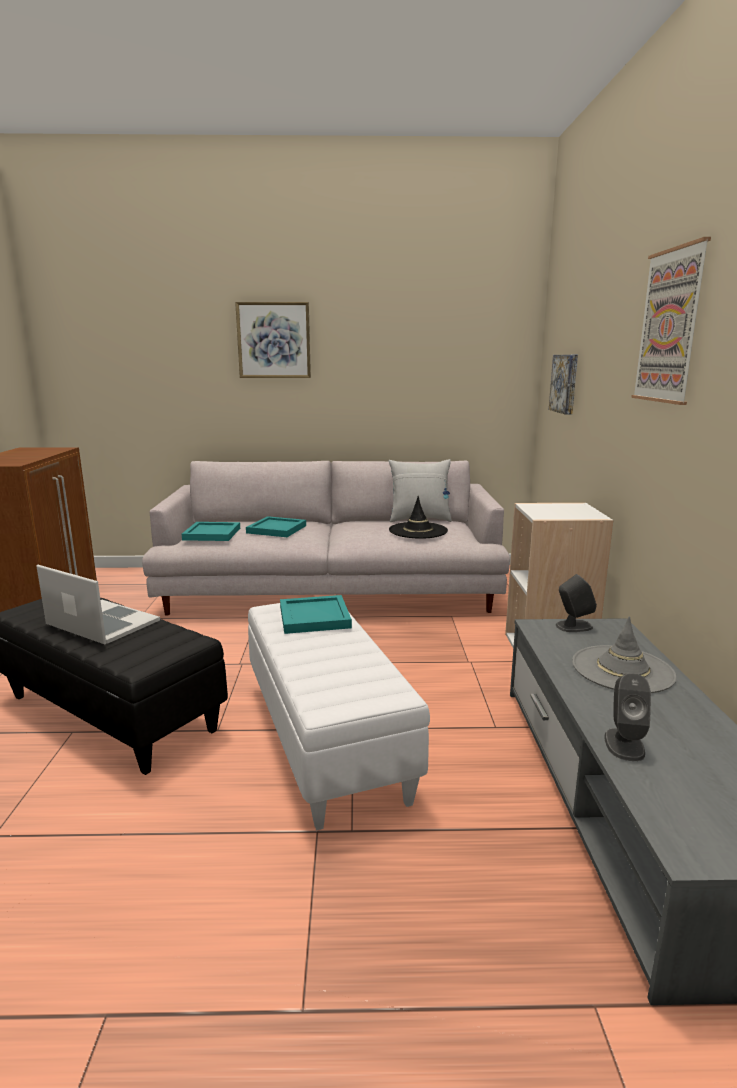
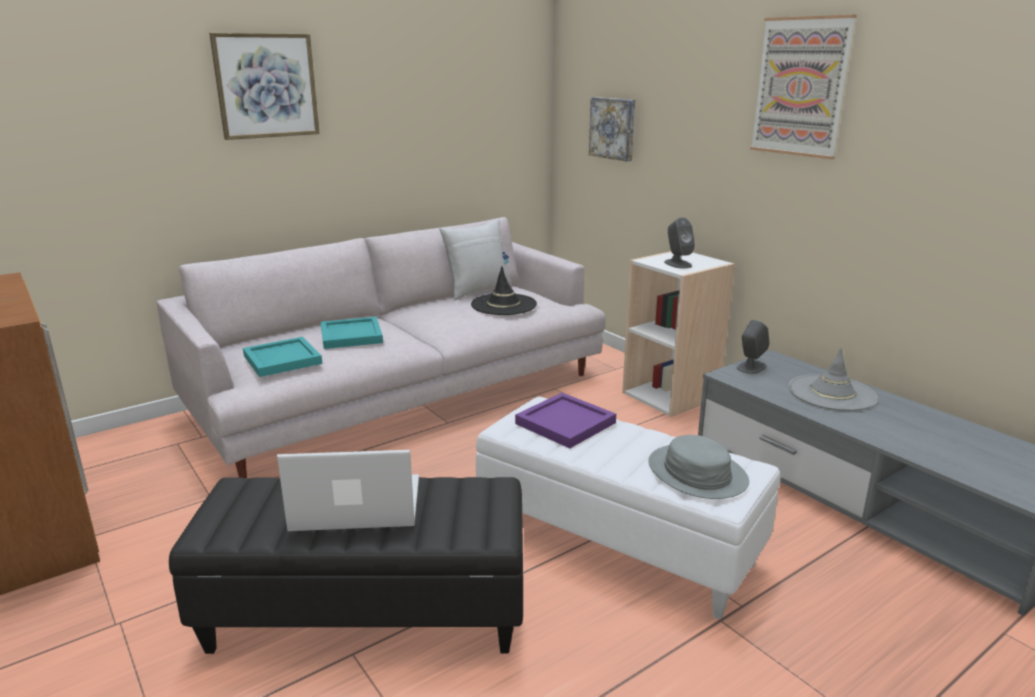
camera: 35 degrees left, 5 degrees up
turquoise tray [280,595,352,634] -> purple tray [515,393,616,448]
grey speaker [604,673,651,761] -> grey speaker moved to [664,217,695,268]
none -> grey hat [648,435,749,499]

